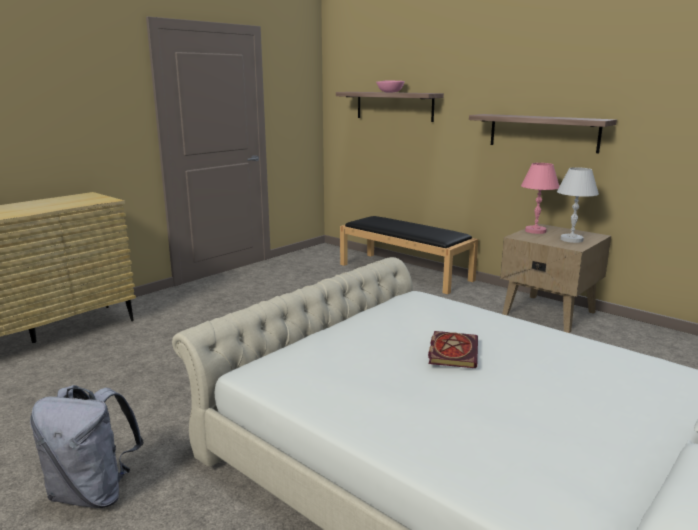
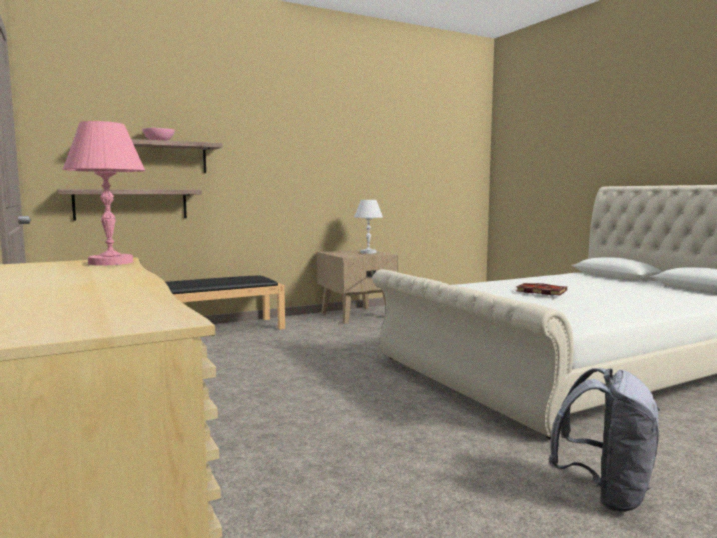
camera: 70 degrees left, 10 degrees down
shelf [469,114,617,153] -> shelf moved to [57,189,202,221]
pink table lamp [521,163,559,234] -> pink table lamp moved to [63,121,145,266]

